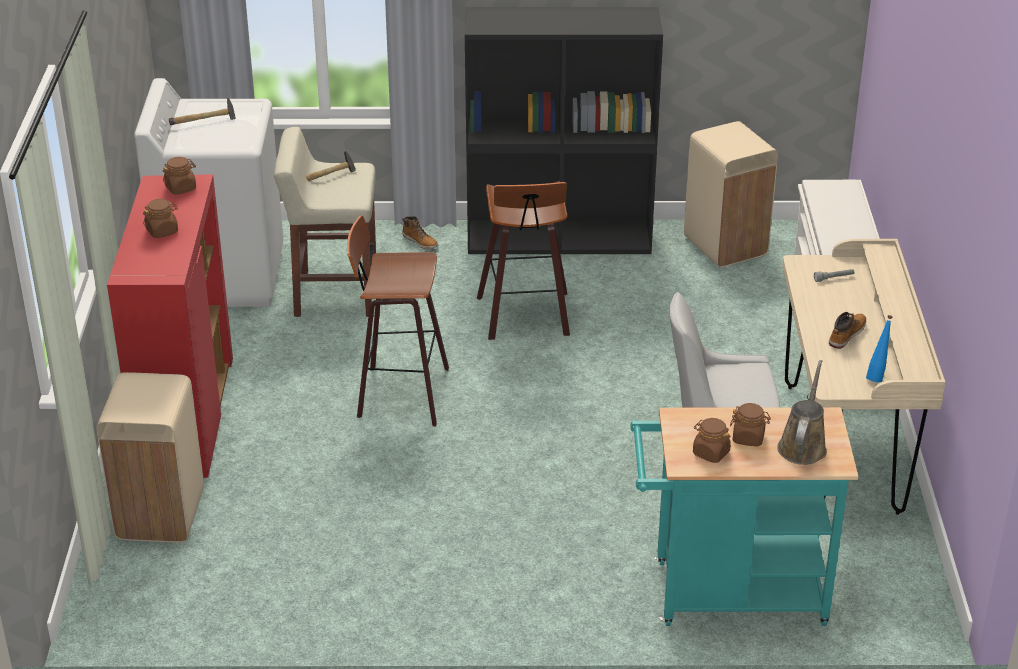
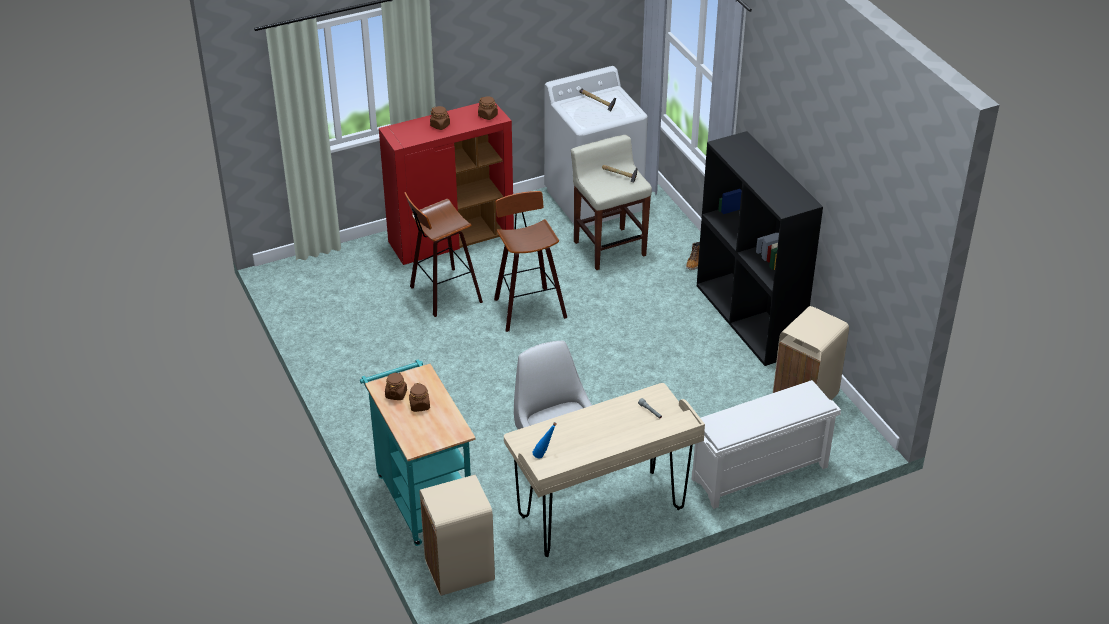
camera: 65 degrees right, 5 degrees up
beige trash can [97,372,204,543] -> beige trash can moved to [419,475,495,596]
stool [477,181,570,340] -> stool moved to [404,192,483,317]
brown watering can [777,360,827,465] -> none
boot [829,312,867,349] -> none

